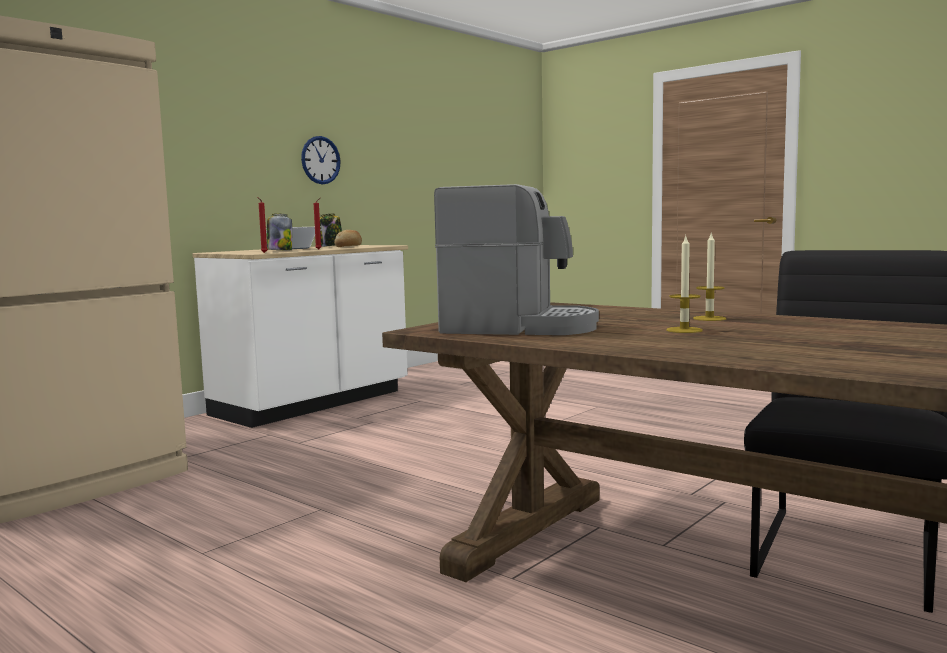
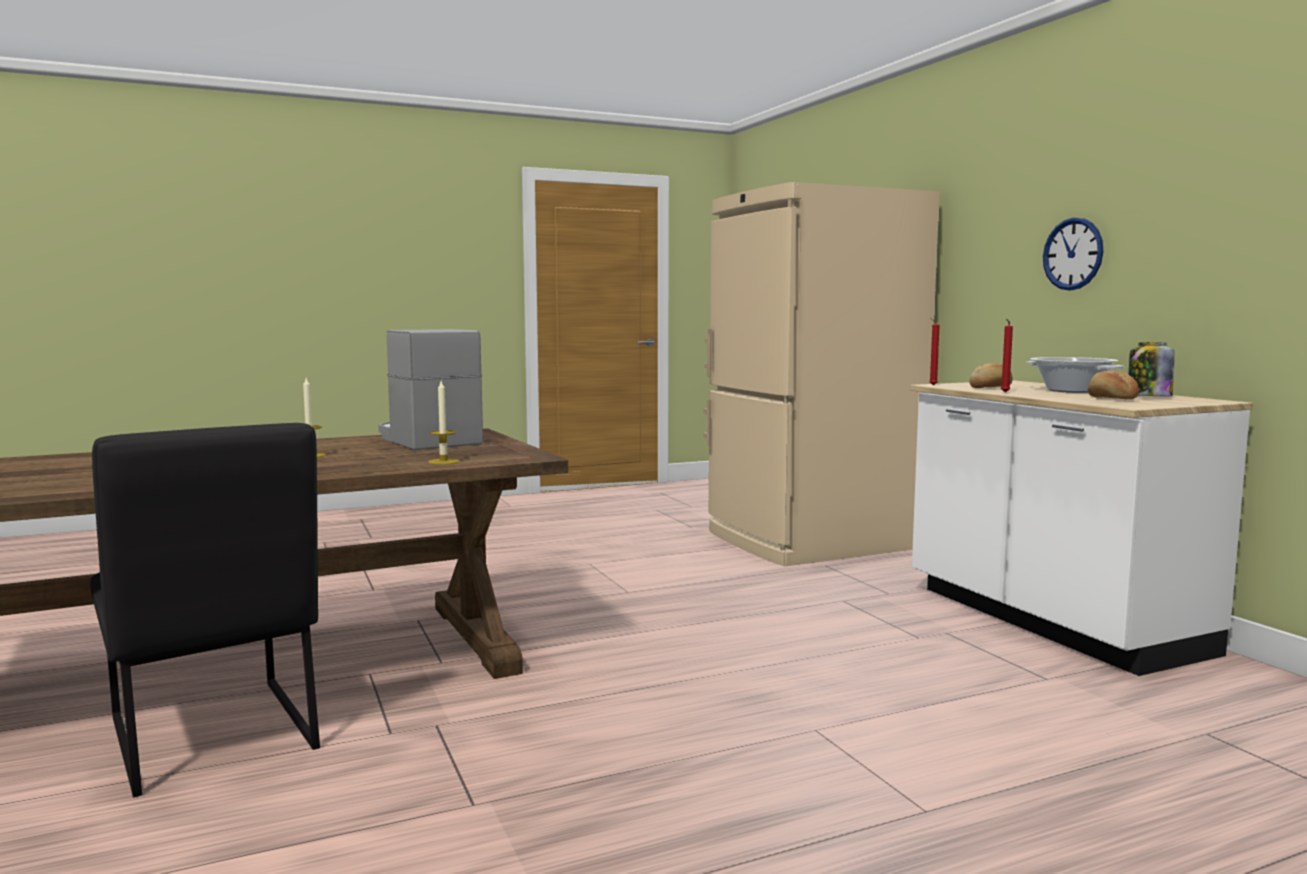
camera: 115 degrees right, 0 degrees up
jar [267,213,292,250] -> bread [969,363,1013,388]
wall clock [301,136,341,184] -> wall clock moved to [1043,218,1103,290]
coffee machine [434,184,599,335] -> coffee machine turned 105 degrees clockwise [378,329,483,450]
candle [693,233,726,321] -> candle moved to [428,381,459,465]

